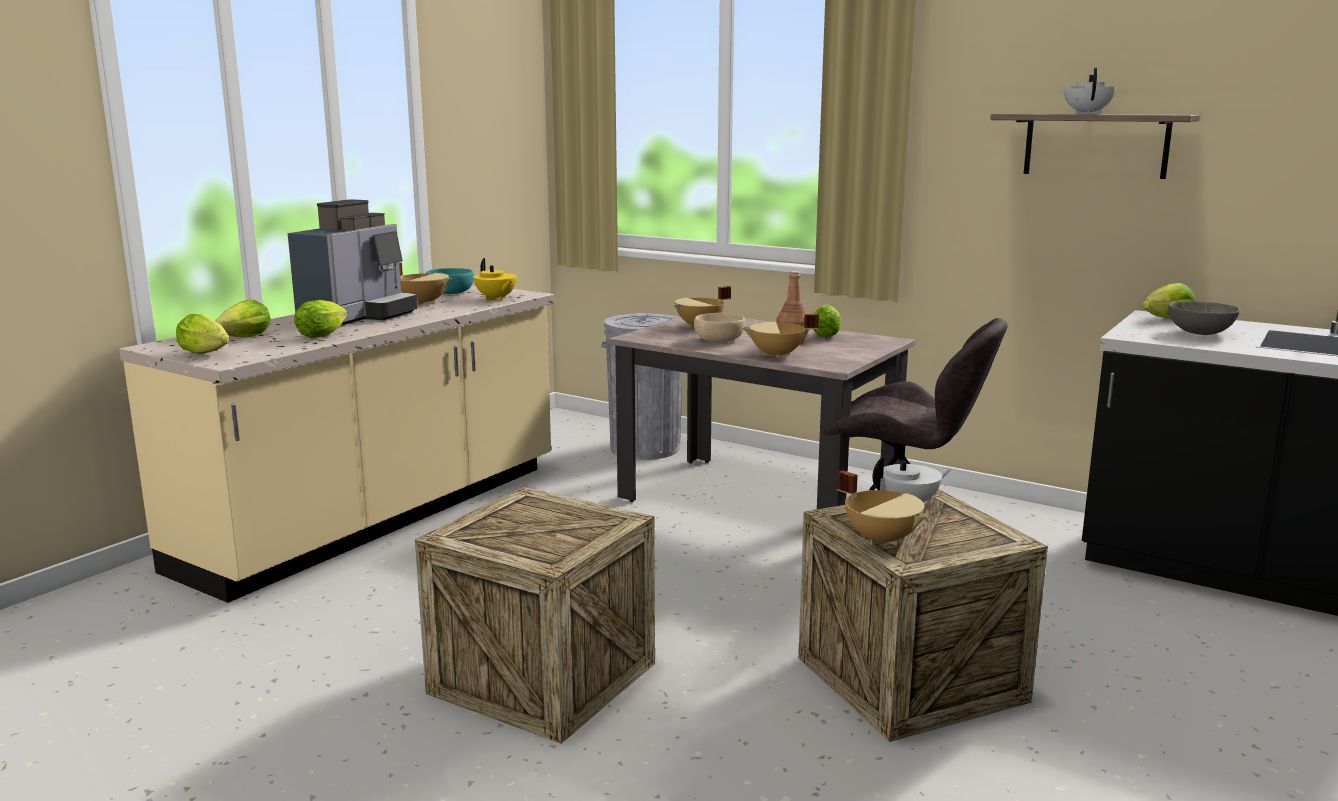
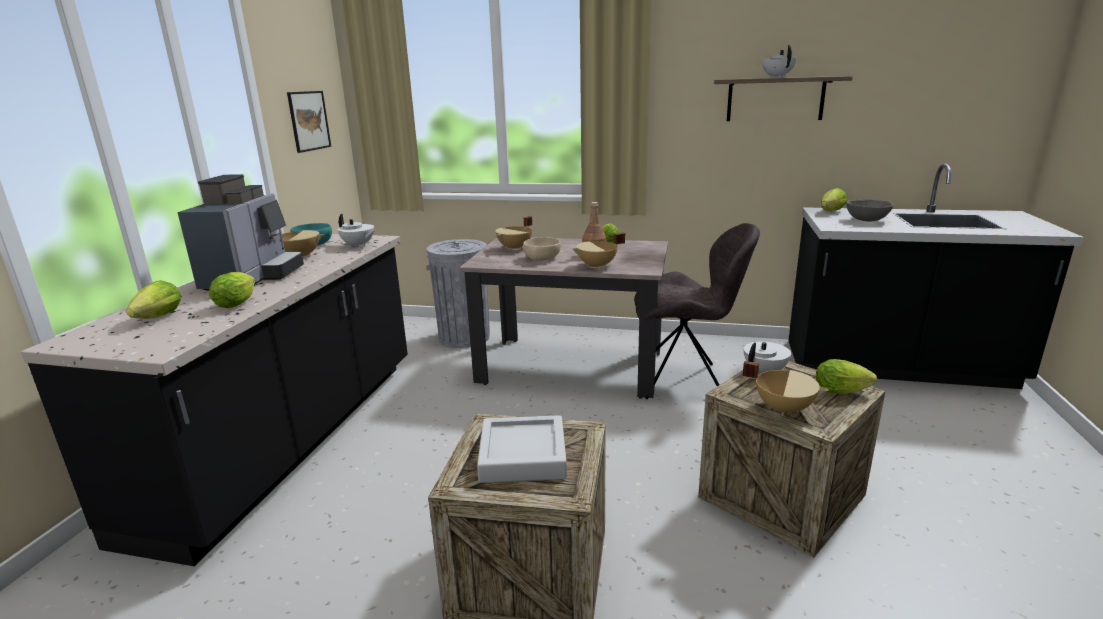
camera: 20 degrees left, 5 degrees up
beige counter [119,284,554,603] -> black counter [21,234,408,566]
lettuce [176,314,229,354] -> lettuce moved to [816,359,877,394]
yellow teapot [474,258,517,301] -> white teapot [338,214,375,248]
none -> picture [287,91,331,153]
none -> grey tray [477,415,567,483]

